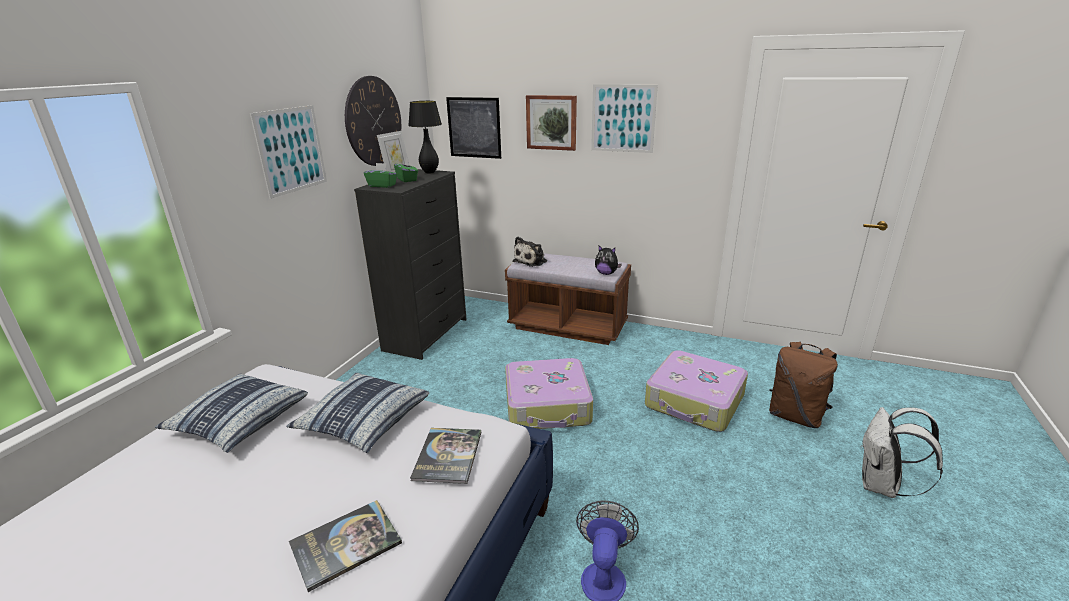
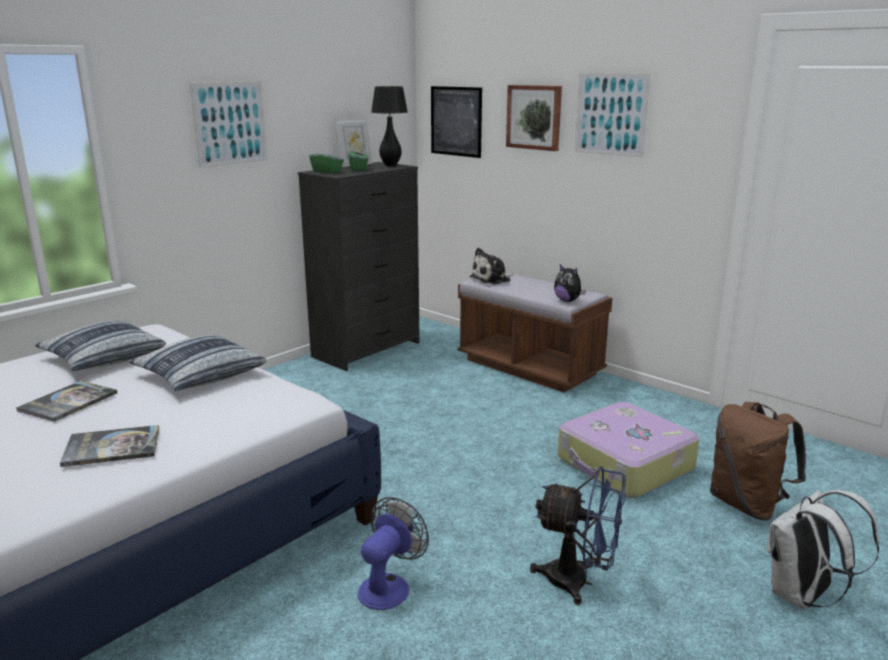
camera: 20 degrees right, 5 degrees down
wall clock [345,76,401,166] -> none
book [410,428,481,484] -> book moved to [16,381,117,422]
suitcase [505,358,593,429] -> none
none -> blue fan [530,466,626,605]

